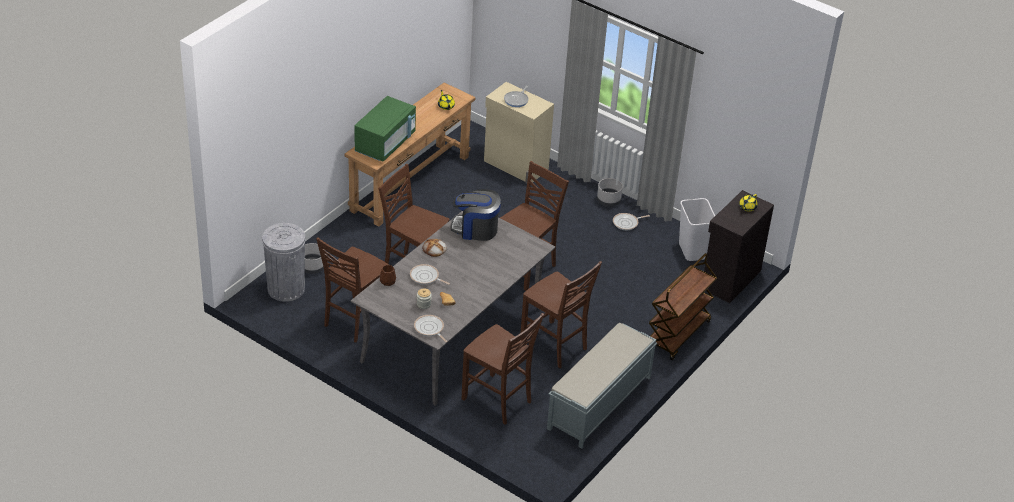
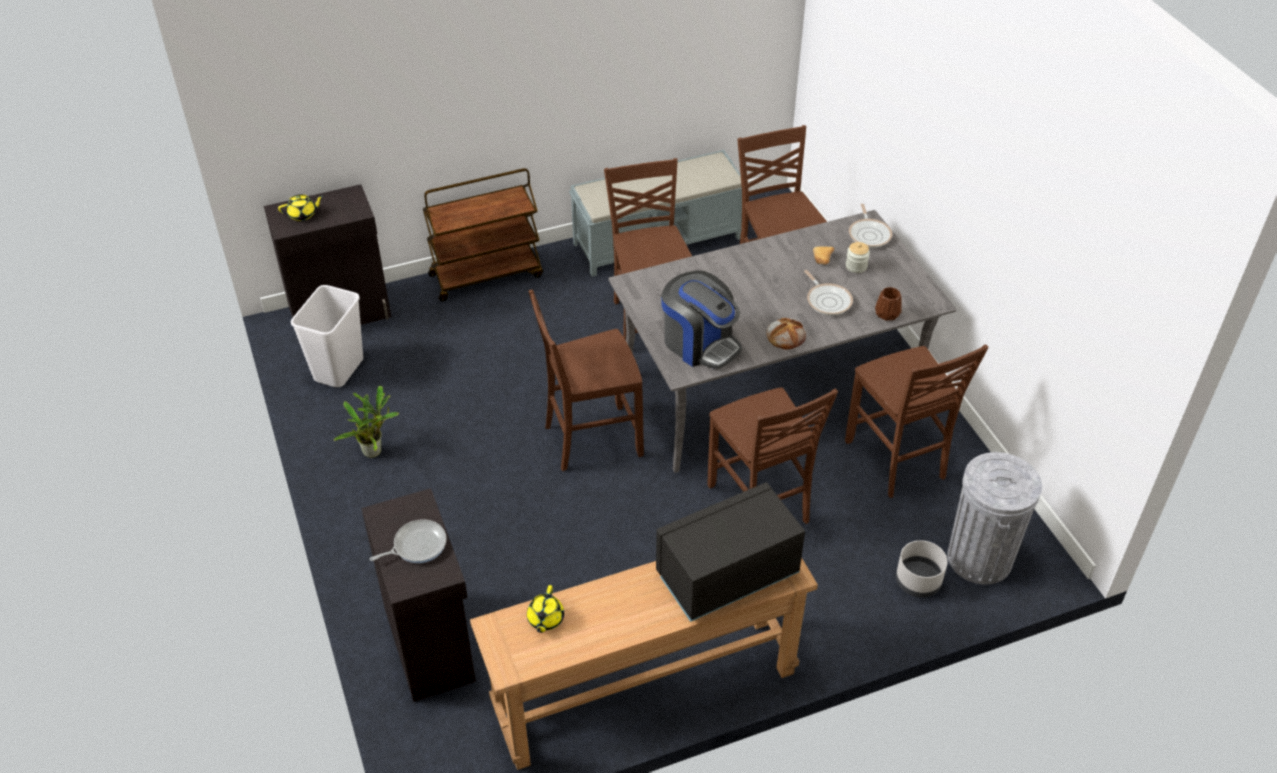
camera: 145 degrees left, 5 degrees up
brown chair [316,237,389,342] -> brown chair turned 90 degrees clockwise [845,344,989,498]
green microwave [354,96,416,162] -> black microwave [656,482,805,622]
beige cabinet [484,82,554,183] -> black cabinet [361,488,476,702]
grey planter [597,178,623,207] -> none
frying pan [613,213,650,230] -> potted plant [334,386,399,458]

